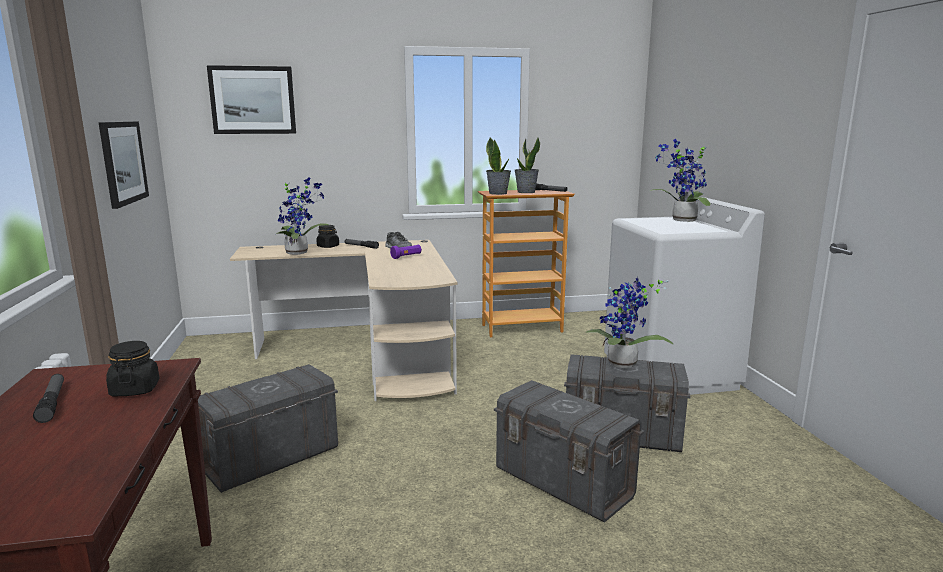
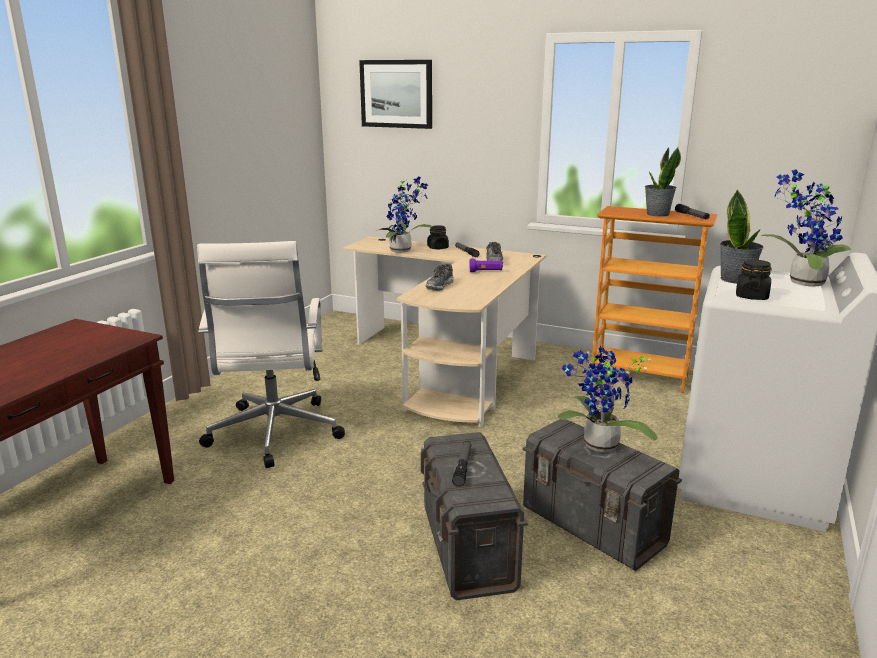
camera: 35 degrees right, 5 degrees up
flashlight [33,374,64,423] -> flashlight moved to [452,441,471,487]
picture [98,121,149,209] -> none
black jar [106,341,160,396] -> black jar moved to [736,259,772,300]
grey storage box [198,364,338,493] -> white office chair [197,241,345,468]
potted plant [486,137,511,195] -> potted plant moved to [720,189,764,284]
none -> shoe [426,263,454,291]

